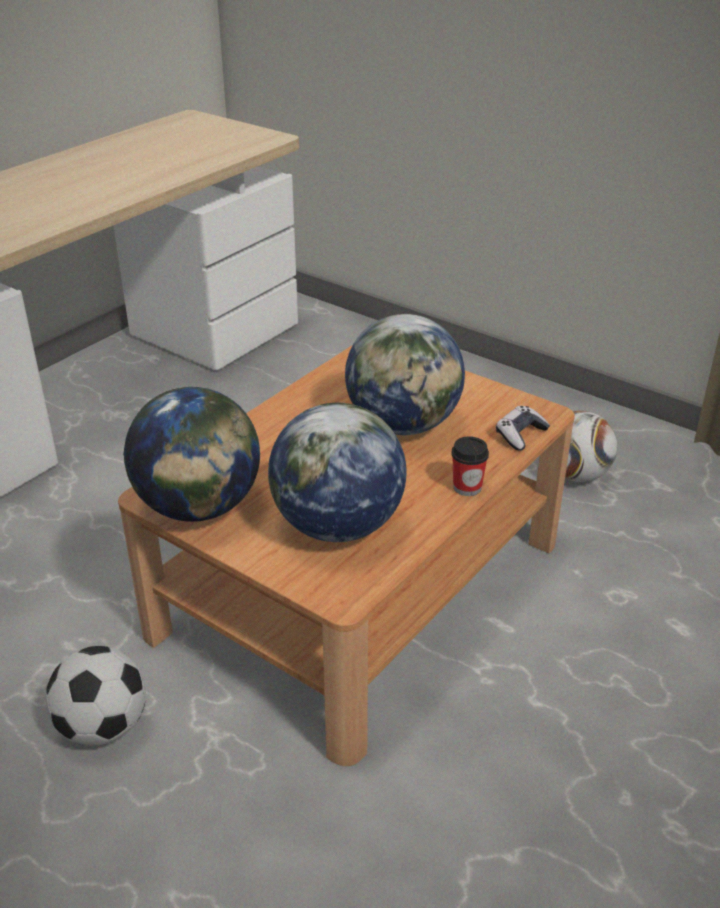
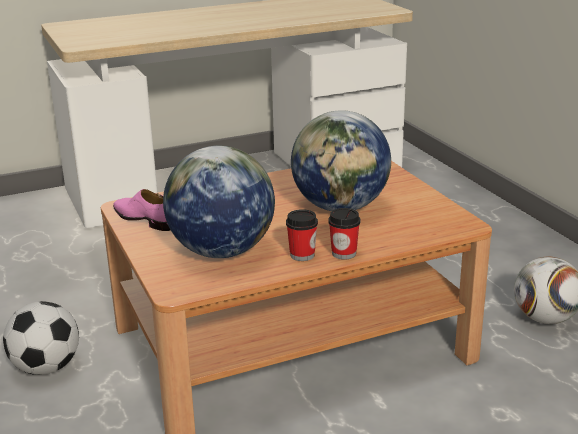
camera: 30 degrees right, 10 degrees down
globe [123,387,260,522] -> pink shoe [113,189,171,231]
game controller [496,406,550,451] -> none
none -> cup [286,209,318,261]

